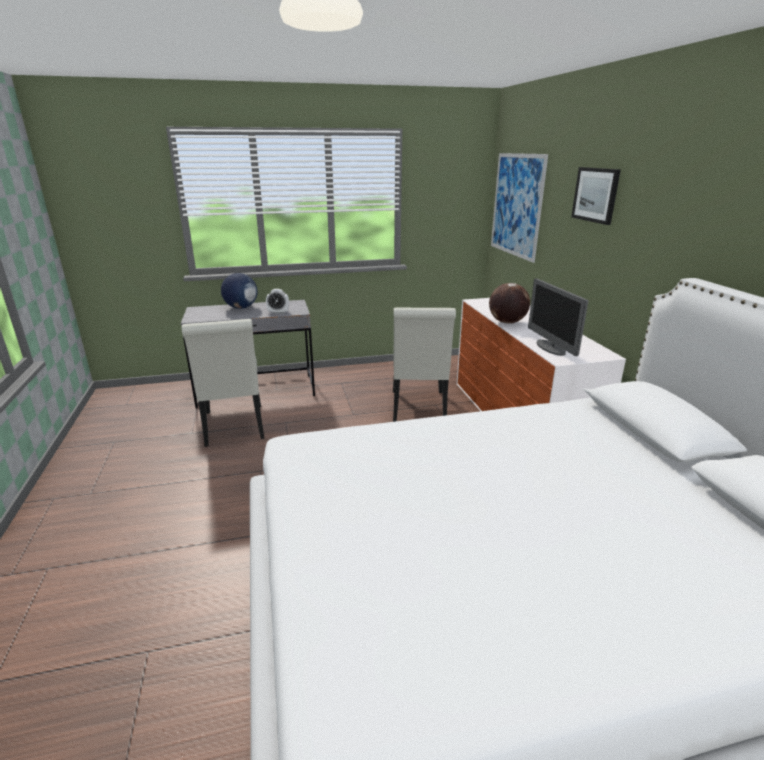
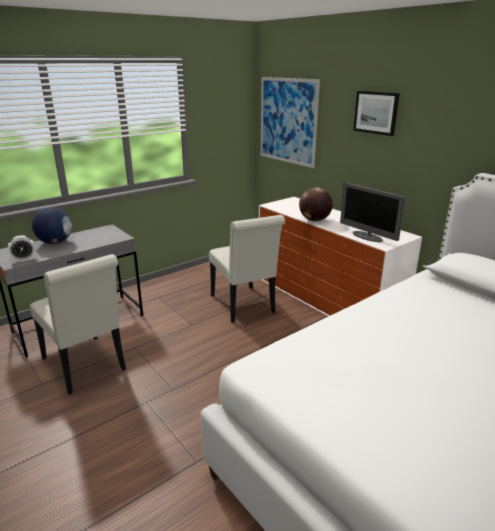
camera: 25 degrees left, 0 degrees up
alarm clock [266,289,289,314] -> alarm clock moved to [8,235,36,264]

